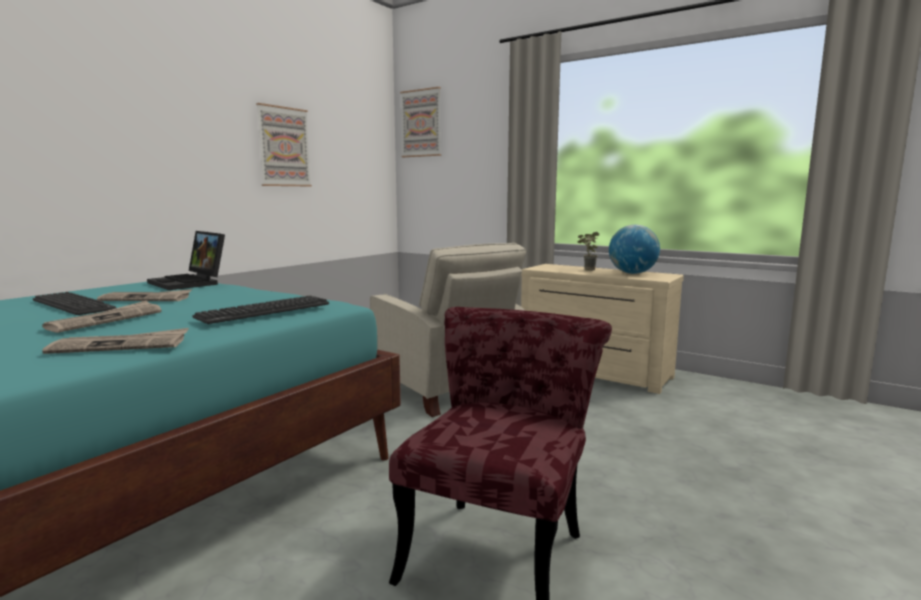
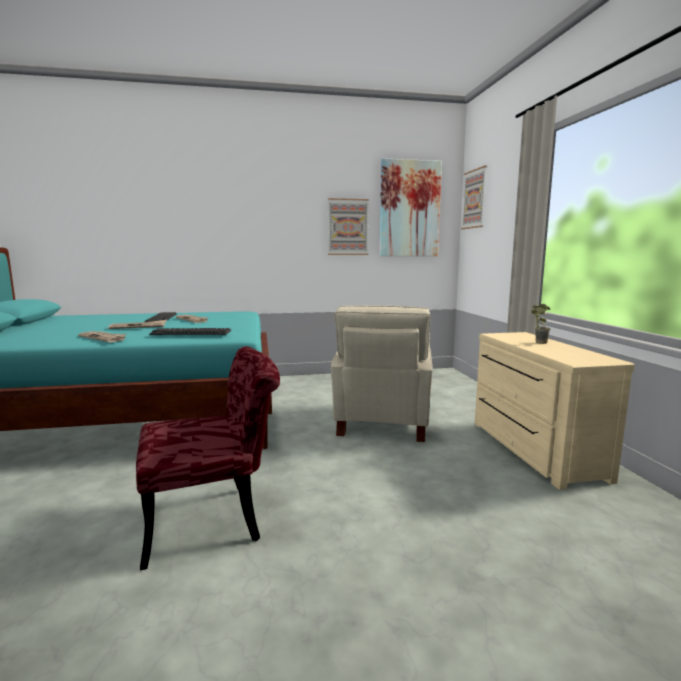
camera: 45 degrees right, 0 degrees up
laptop [147,231,225,290] -> none
globe [609,225,660,274] -> none
none -> picture [380,158,442,256]

